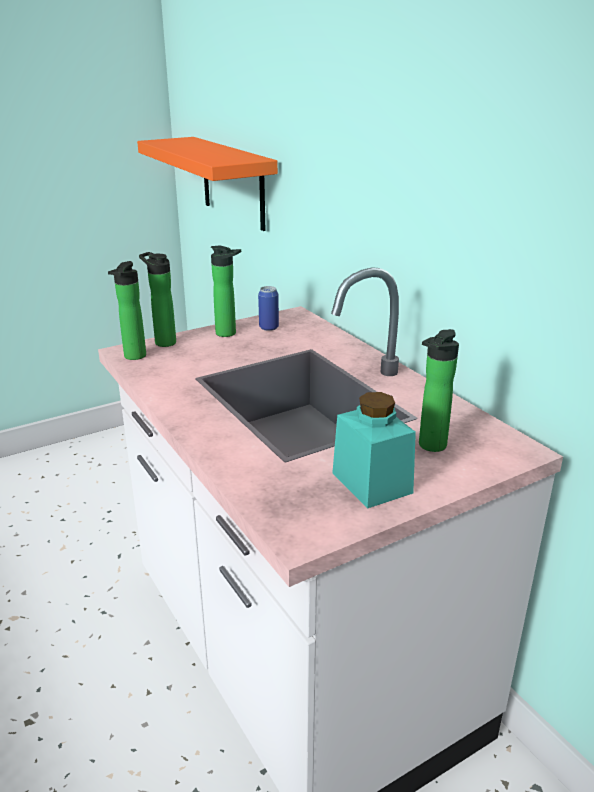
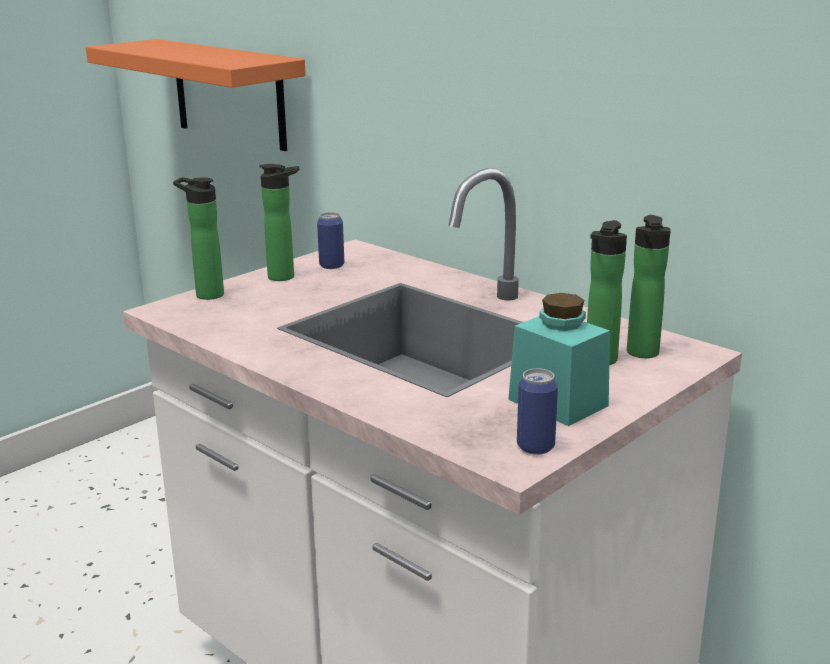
camera: 15 degrees left, 5 degrees down
bottle [108,261,146,360] -> bottle moved to [627,215,671,358]
none -> can [517,368,558,455]

